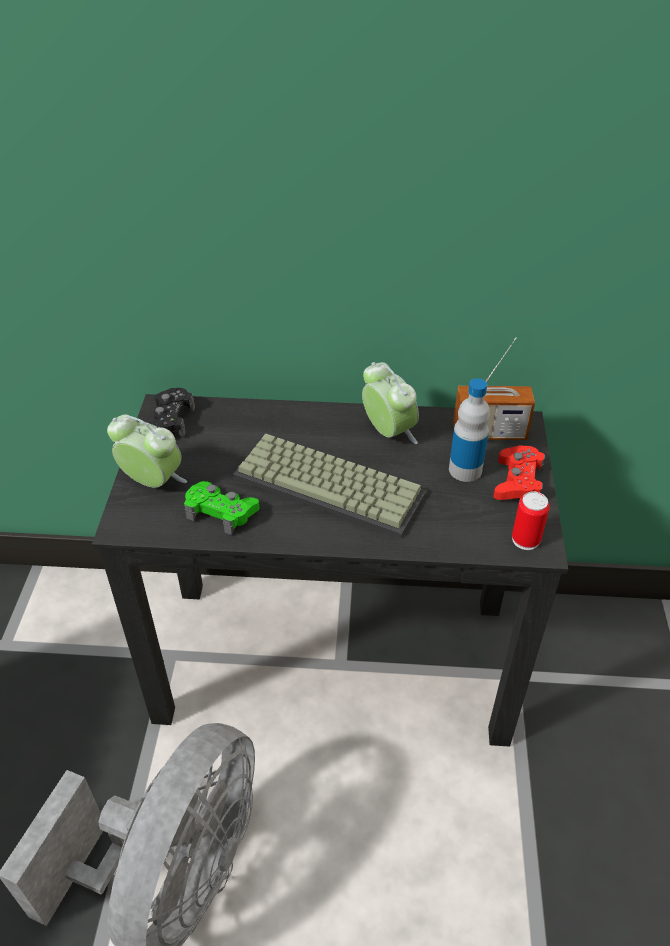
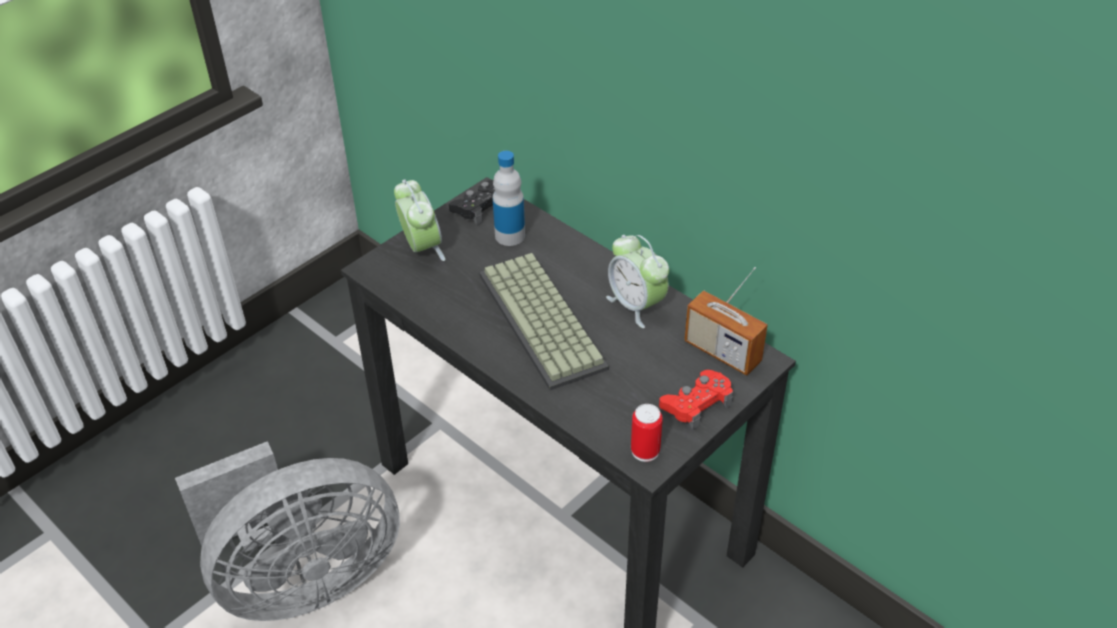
camera: 40 degrees right, 0 degrees up
green game controller [184,481,259,535] -> none
alarm clock [362,362,419,444] -> alarm clock turned 135 degrees clockwise [606,235,669,328]
bottle [449,378,490,482] -> bottle moved to [493,151,525,246]

